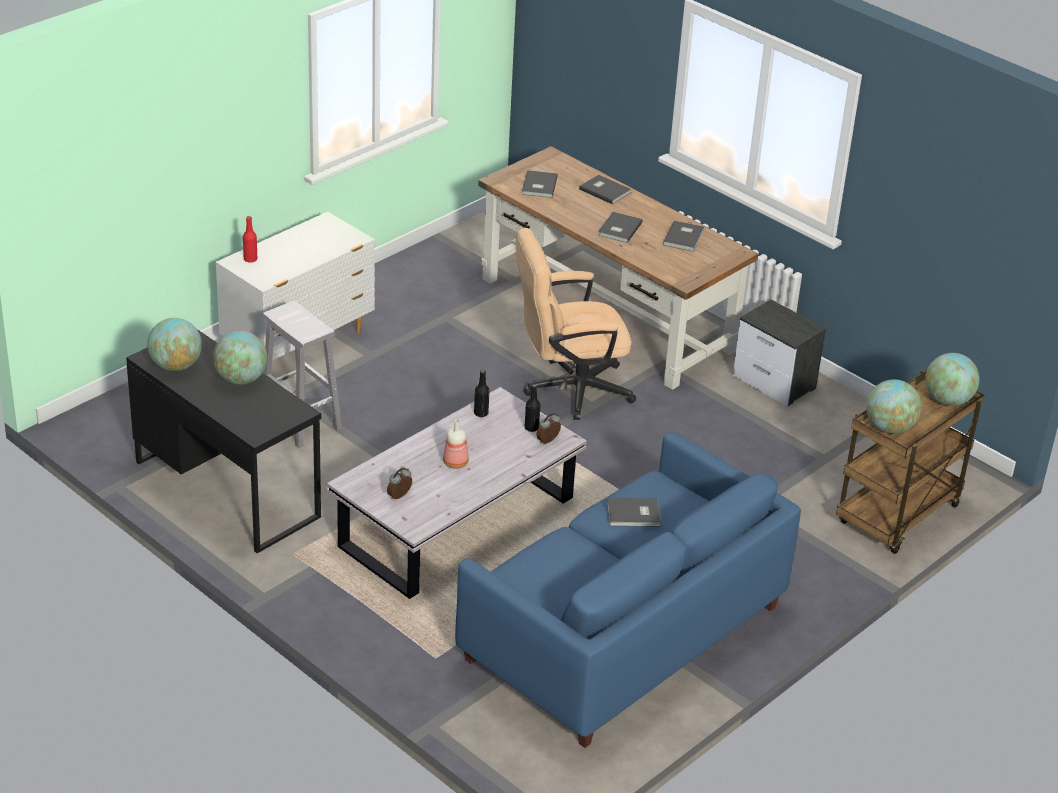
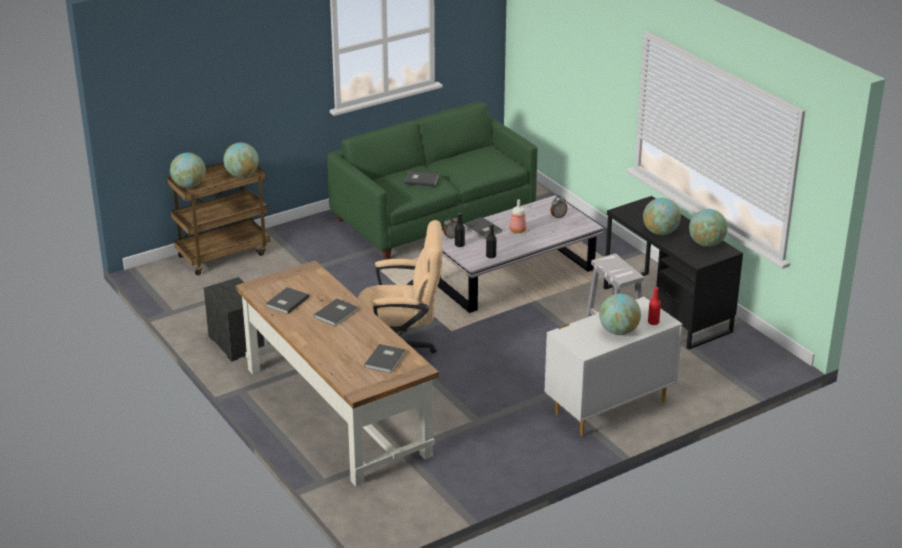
camera: 165 degrees left, 5 degrees down
blue sofa [455,432,801,748] -> green sofa [327,102,537,260]
grey book [579,175,631,204] -> grey book moved to [464,217,502,239]
none -> globe [599,294,641,335]

